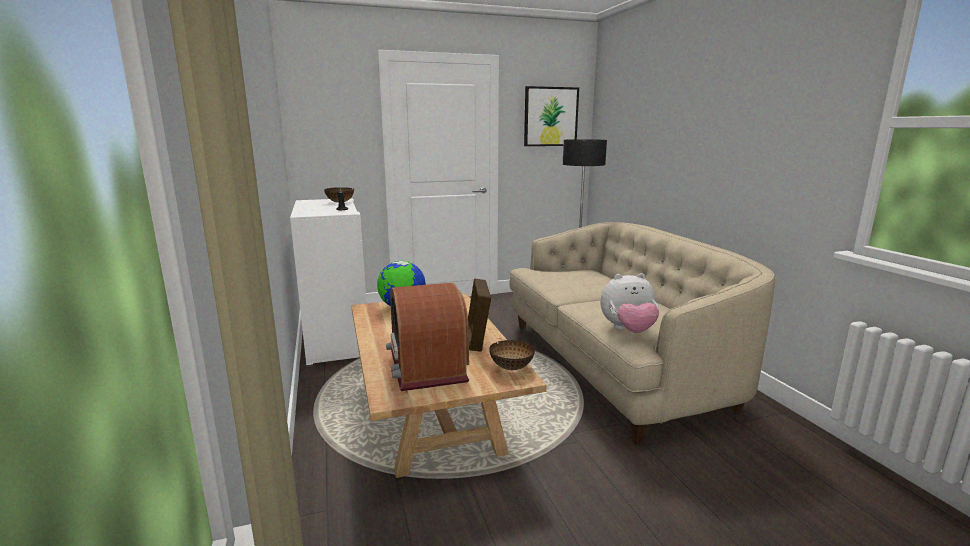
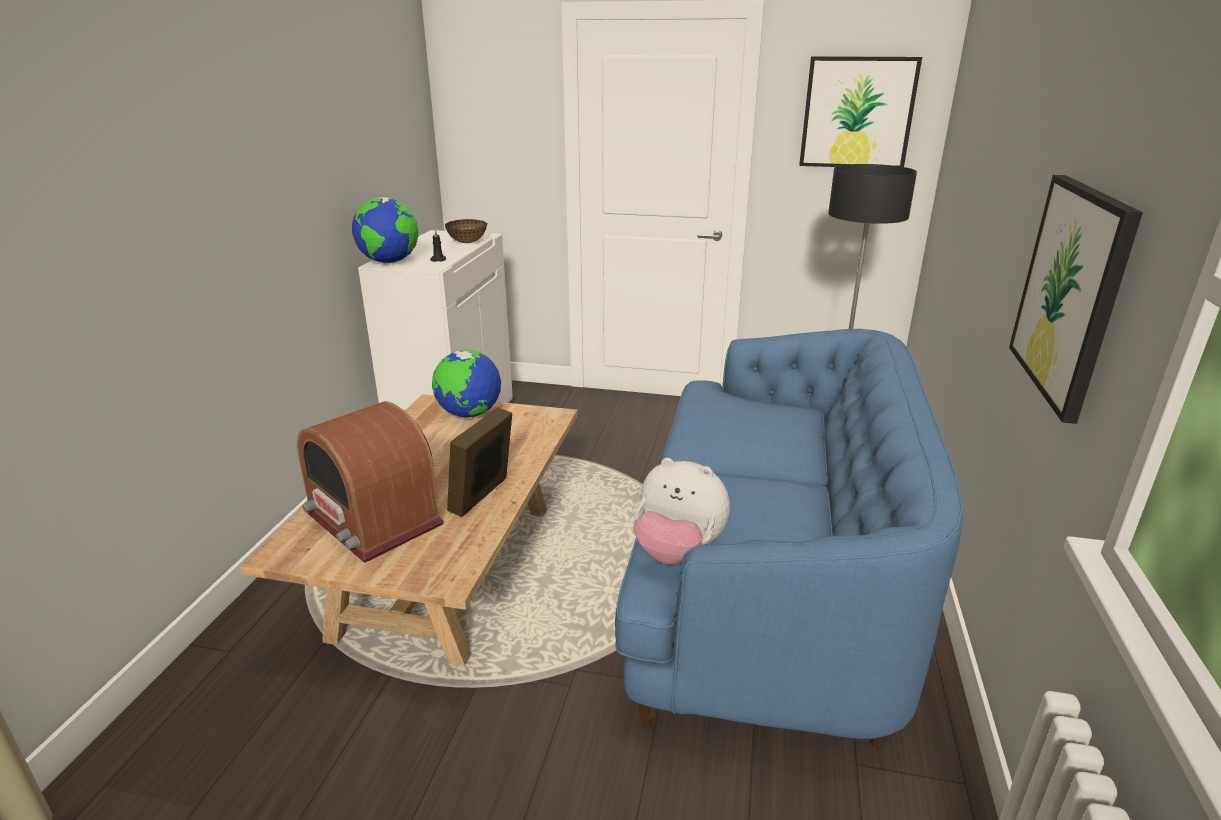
camera: 30 degrees right, 10 degrees up
radio [386,283,469,391] -> radio turned 60 degrees counterclockwise [297,401,444,563]
bowl [489,340,535,370] -> none
beige sofa [510,222,775,445] -> blue sofa [615,329,963,747]
none -> globe [352,197,418,263]
none -> picture [1009,175,1143,424]

